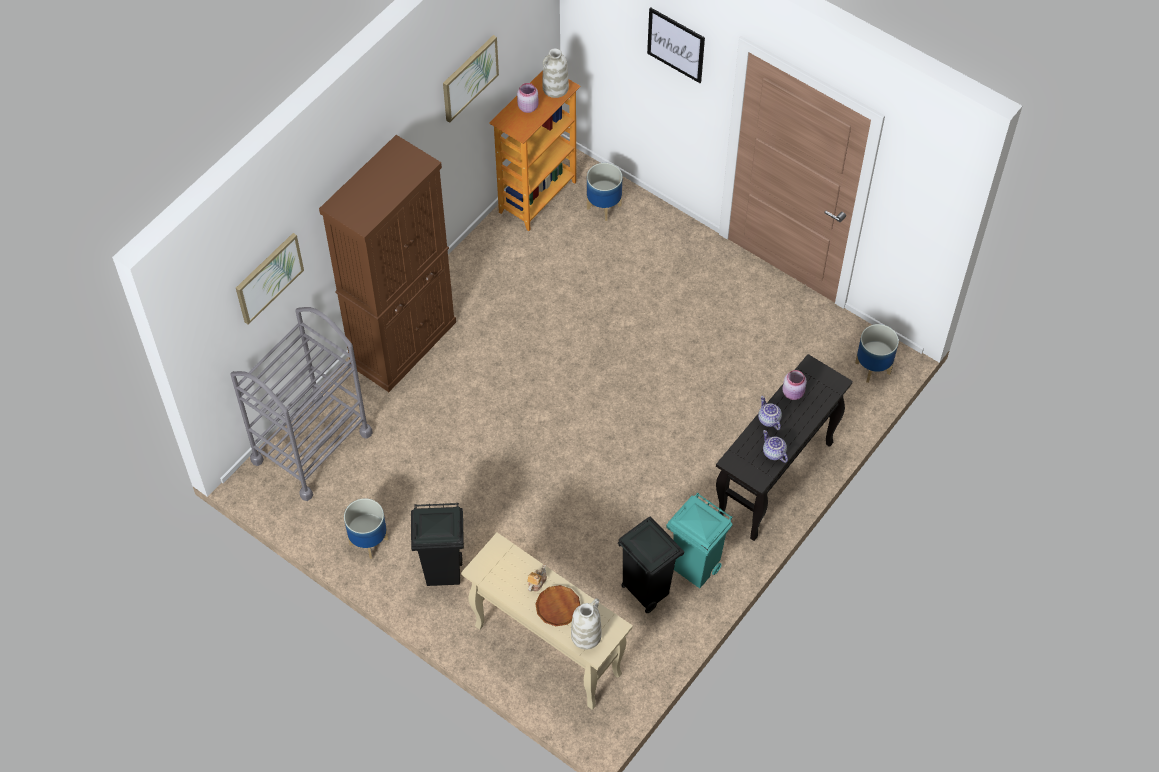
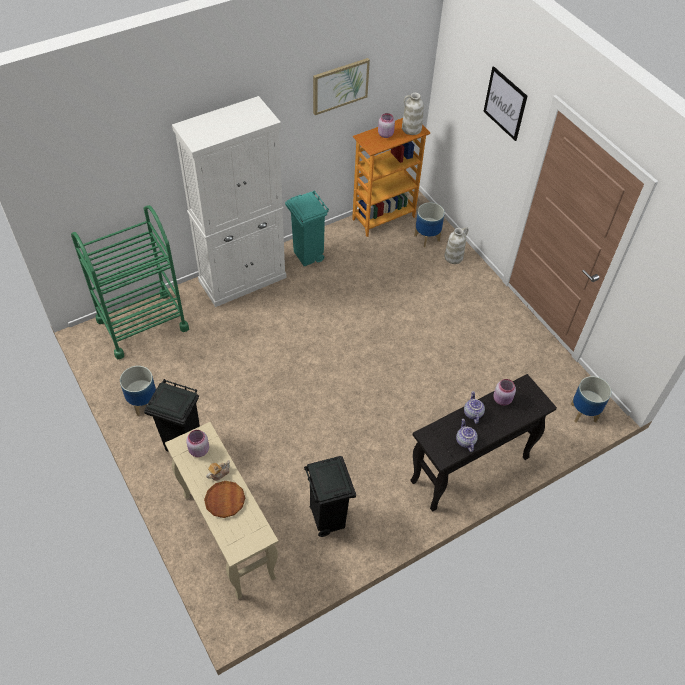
camera: 20 degrees right, 5 degrees down
grey cart [230,307,373,501] -> green cart [71,205,189,359]
picture [236,233,304,325] -> none
brown cabinet [319,135,456,392] -> white cabinet [172,96,287,307]
white vase [571,598,601,650] -> white vase moved to [444,227,469,264]
turquoise trash can [666,493,733,588] -> turquoise trash can moved to [285,190,329,266]
none -> pink jar [186,430,209,457]

